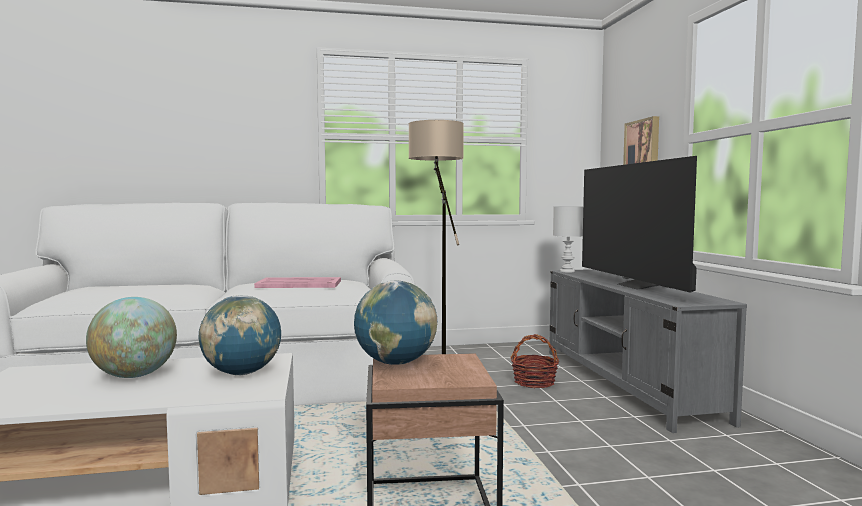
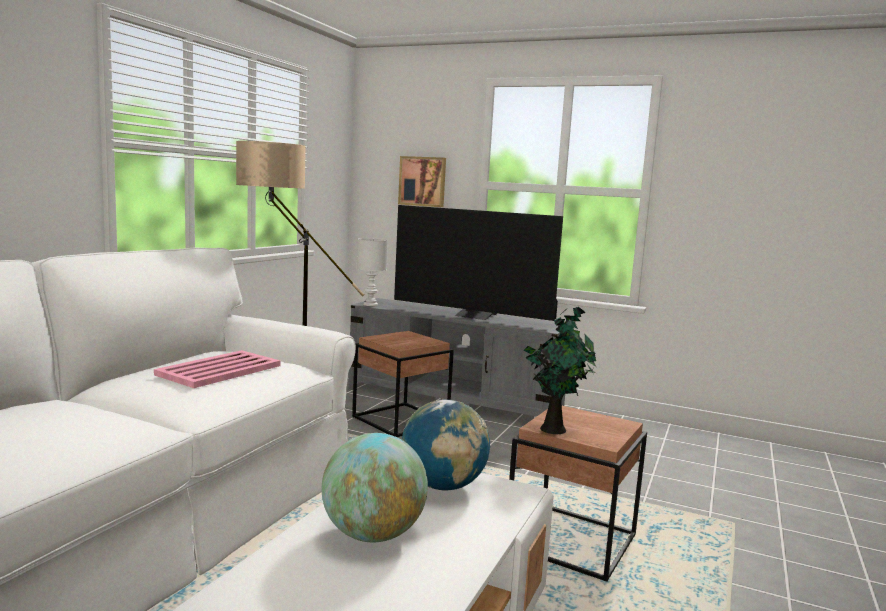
camera: 55 degrees left, 5 degrees up
globe [354,281,437,365] -> potted plant [524,307,596,434]
basket [510,334,559,388] -> brown side table [352,331,454,437]

